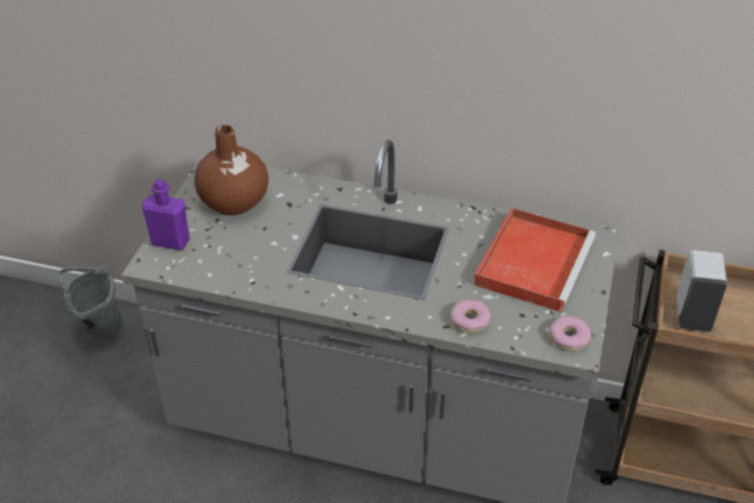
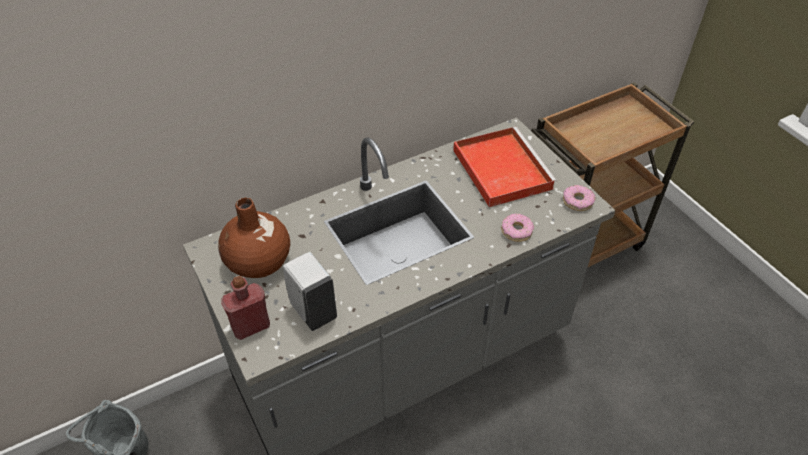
camera: 45 degrees left, 5 degrees up
purple bottle [142,179,190,250] -> red bottle [221,276,270,340]
white soap dispenser [677,250,727,332] -> white soap dispenser moved to [283,252,337,331]

